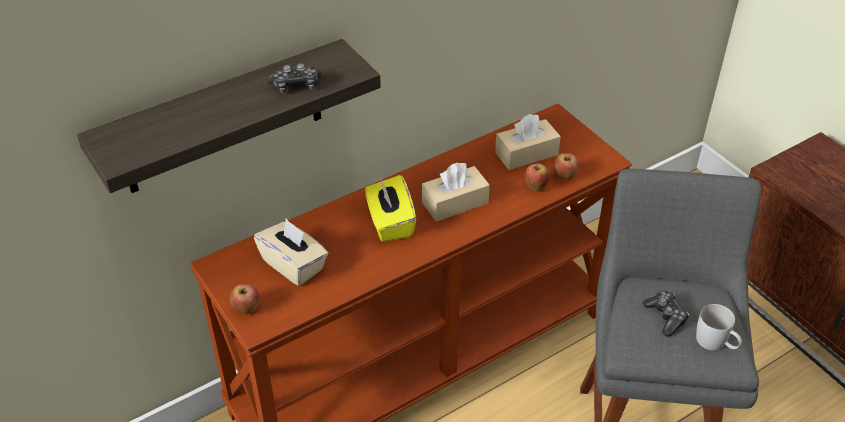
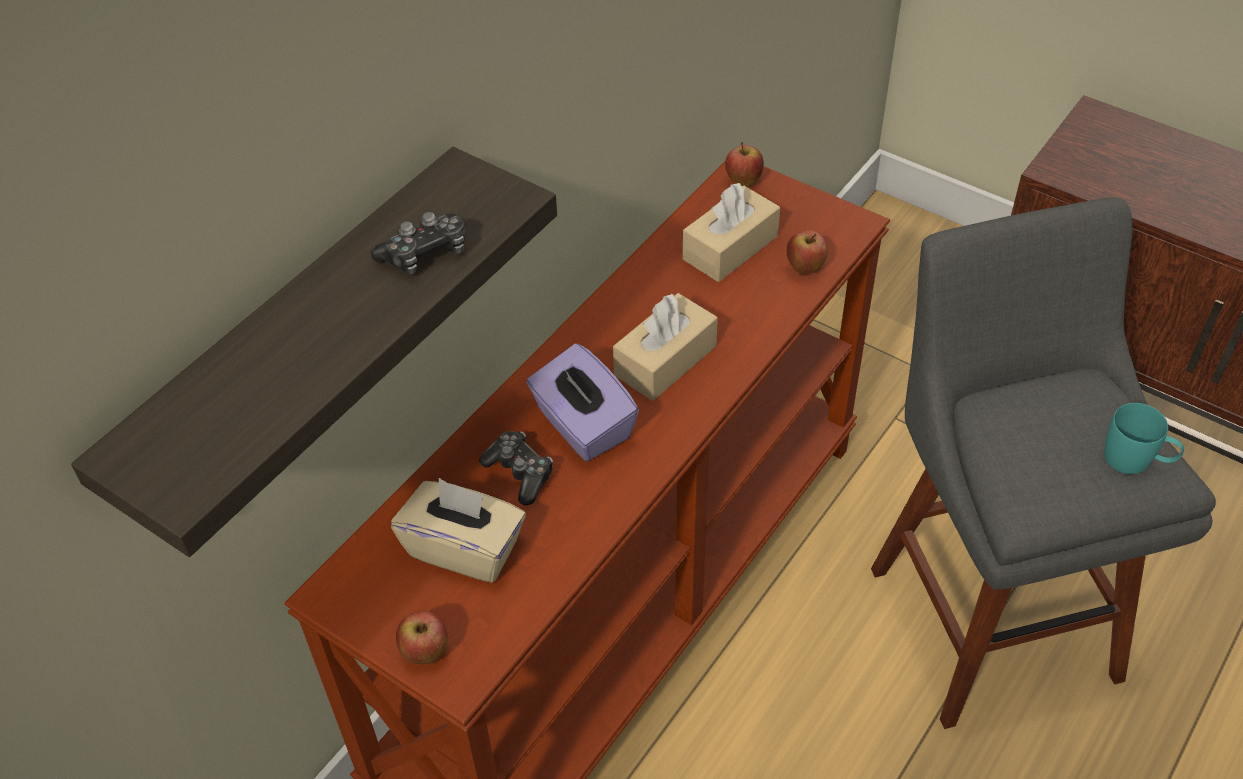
camera: 20 degrees left, 5 degrees up
yellow tissue box [365,175,416,242] -> purple tissue box [526,344,639,461]
apple [524,161,550,192] -> apple moved to [725,142,764,187]
game controller [643,290,689,336] -> game controller moved to [479,431,553,505]
white mug [696,304,742,350] -> turquoise mug [1104,403,1184,474]

